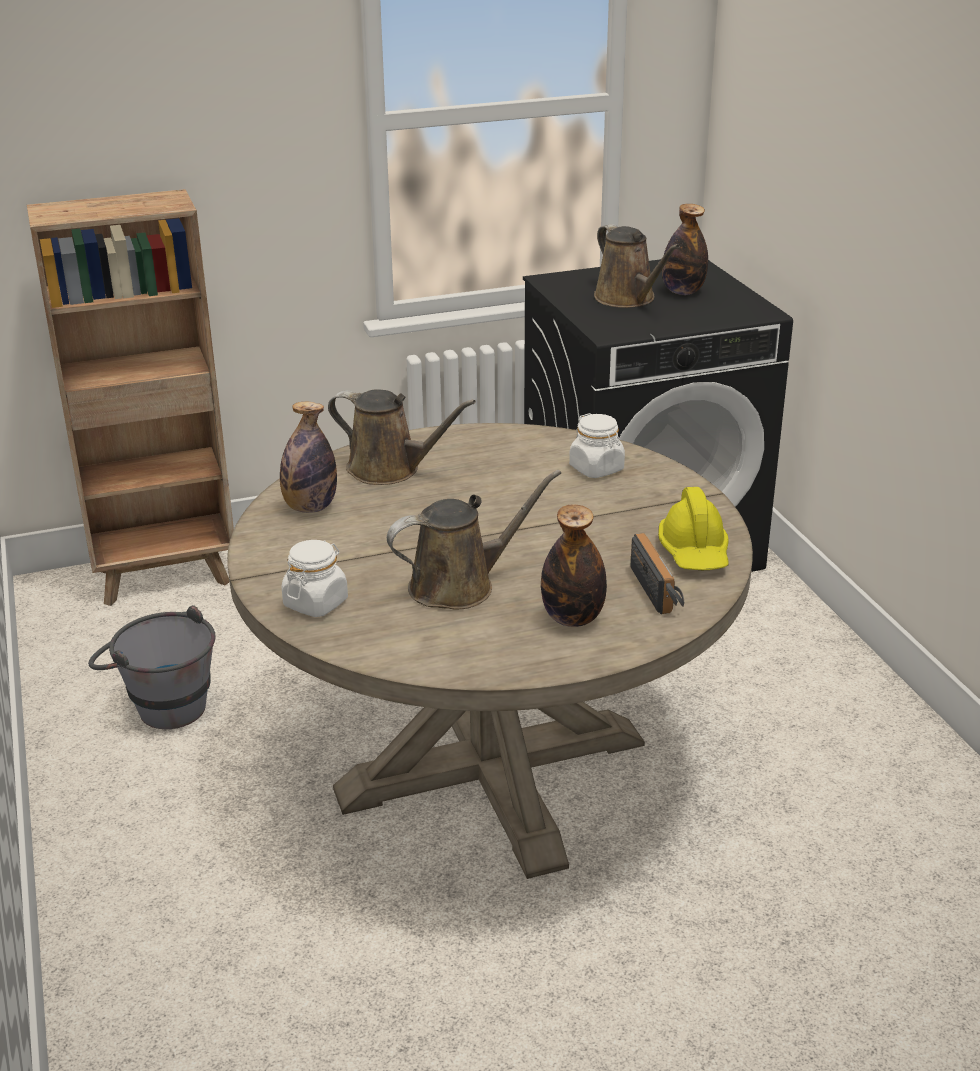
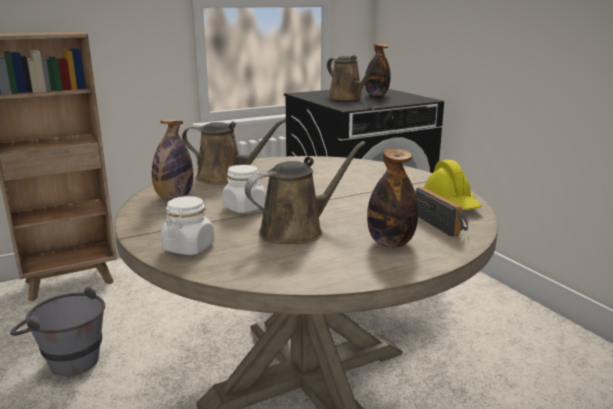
camera: 10 degrees left, 10 degrees down
white jar [569,413,625,478] -> white jar moved to [222,165,266,213]

